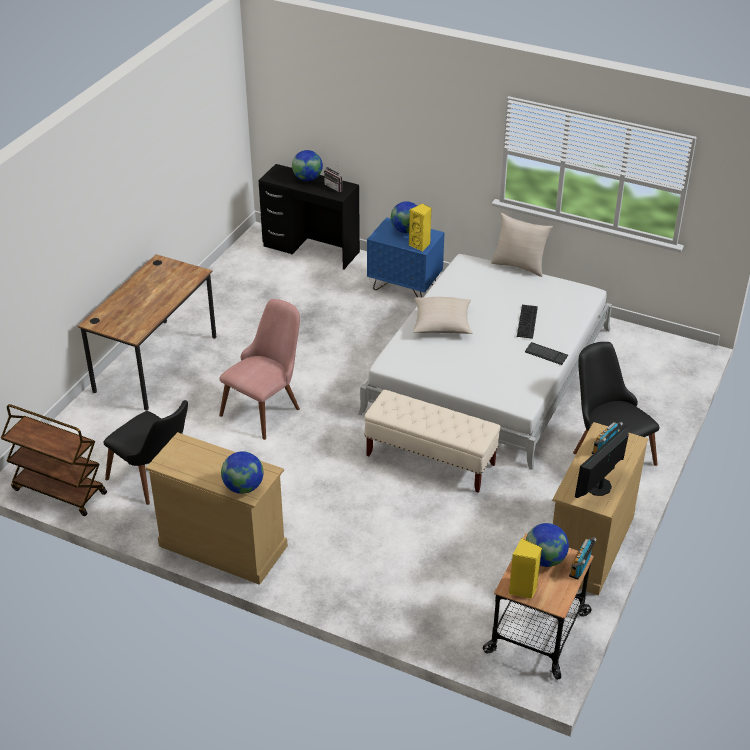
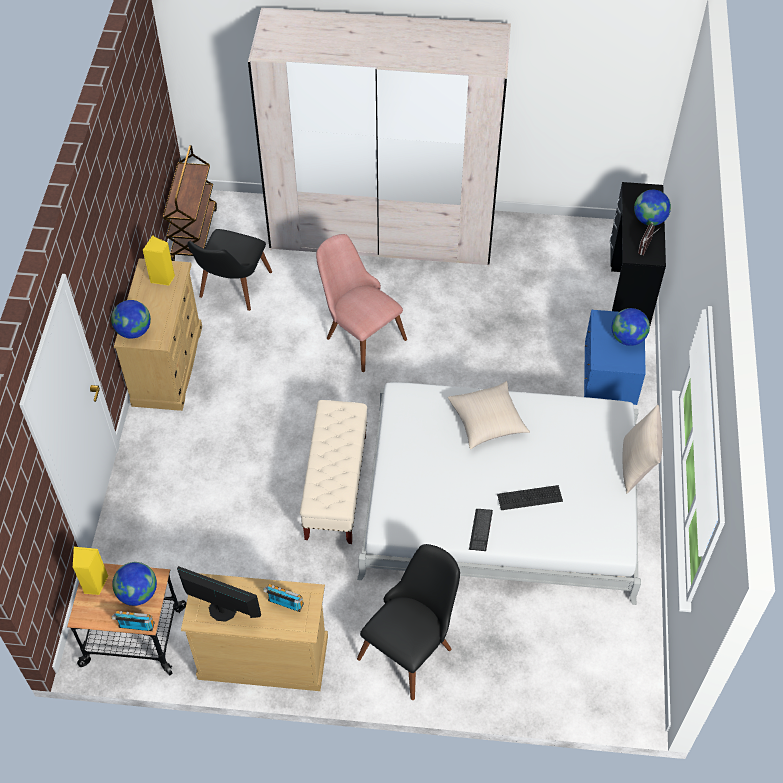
camera: 70 degrees right, 15 degrees up
brown desk [78,254,216,411] -> beige wardrobe [248,8,511,267]
pink chair [219,299,300,440] -> pink chair turned 150 degrees counterclockwise [316,234,407,372]
yellow speaker [409,204,431,251] -> yellow speaker moved to [143,236,175,286]

